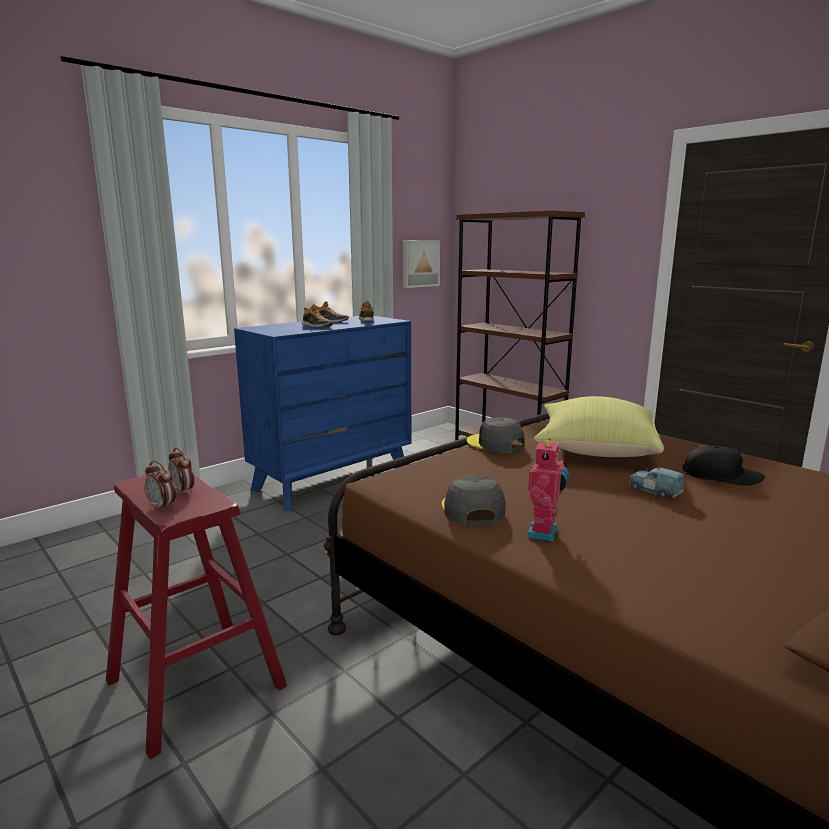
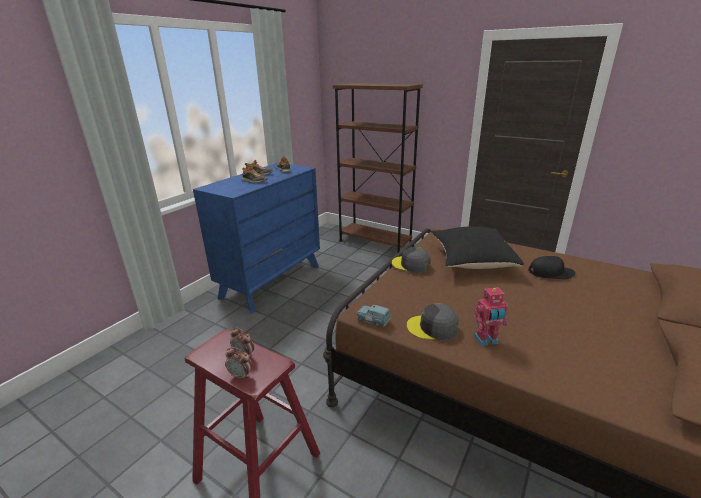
camera: 15 degrees left, 10 degrees up
picture [403,240,440,288] -> none
grey cap [442,475,506,526] -> grey cap turned 60 degrees counterclockwise [407,303,459,340]
toy robot [526,438,569,541] -> toy robot turned 75 degrees clockwise [474,287,508,346]
yellow pillow [534,396,664,457] -> black pillow [431,227,524,269]
blue toy car [630,466,684,499] -> blue toy car moved to [357,304,391,327]

